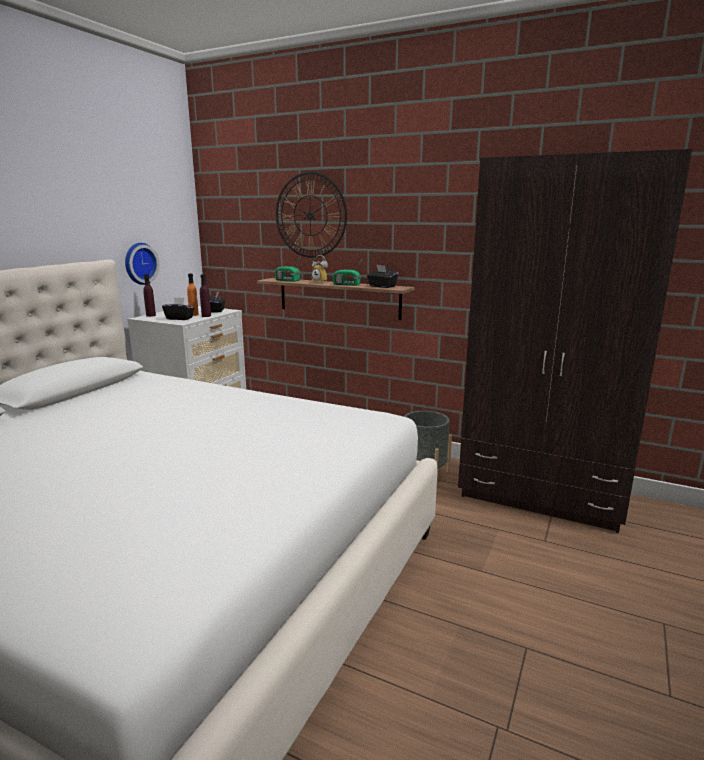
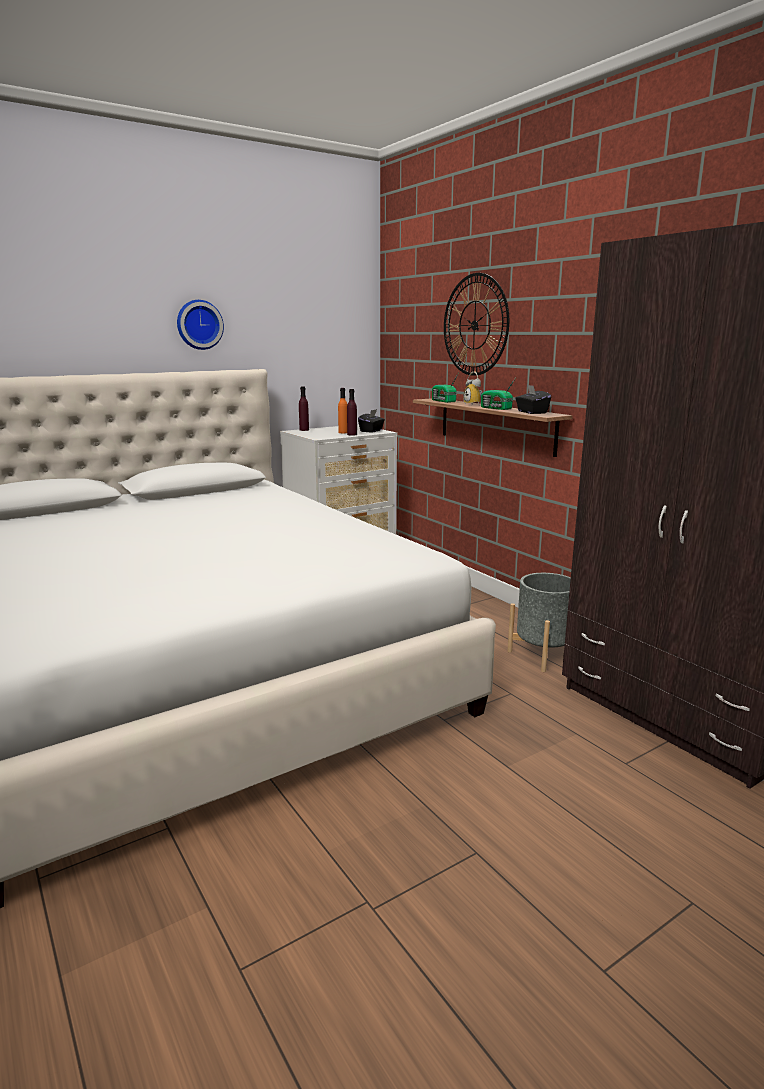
camera: 30 degrees right, 0 degrees up
wall clock [125,243,159,285] -> wall clock moved to [177,300,224,350]
black tissue box [162,297,194,320] -> none

